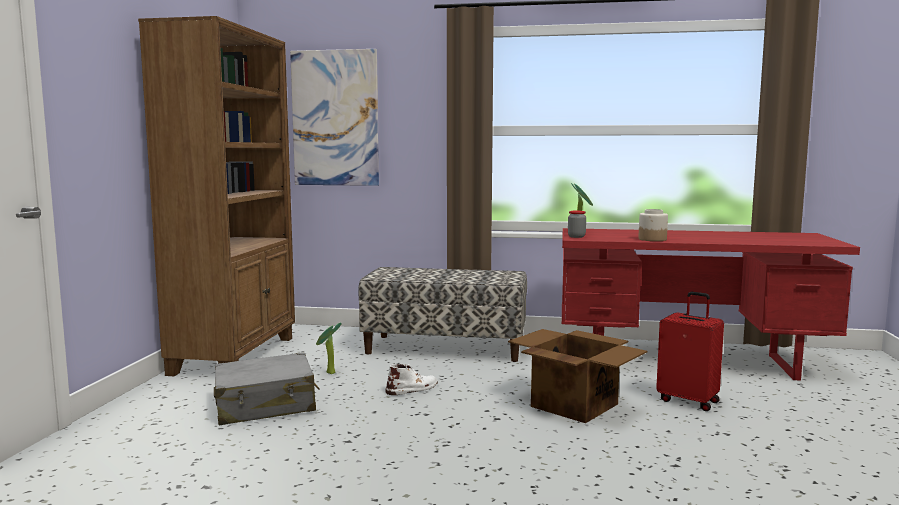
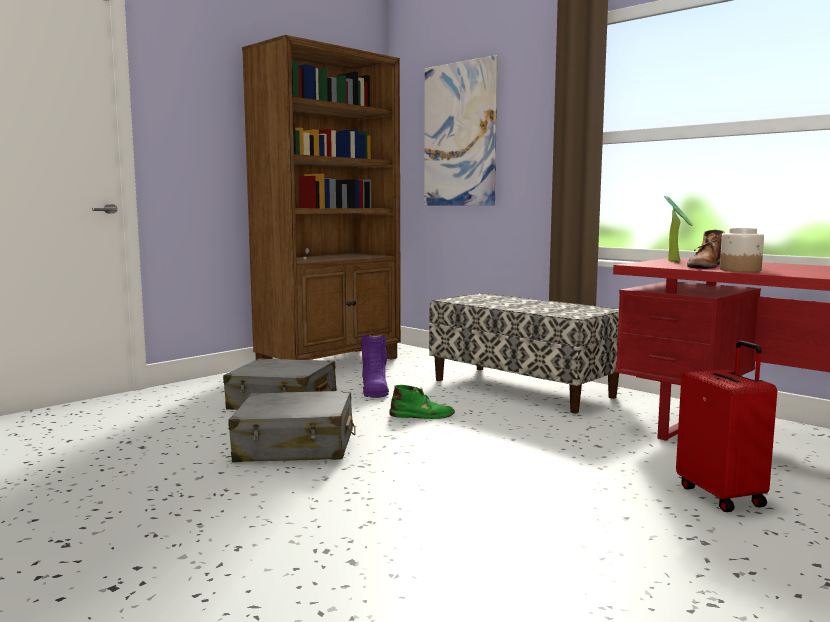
camera: 35 degrees right, 0 degrees up
potted plant [316,323,342,374] -> purple boot [361,335,389,398]
white boot [385,364,438,395] -> green boot [389,385,455,419]
cardboard box [508,329,647,423] -> none
jar [568,211,586,238] -> none
none -> grey suitcase [228,390,355,462]
none -> brown boot [687,230,725,269]

